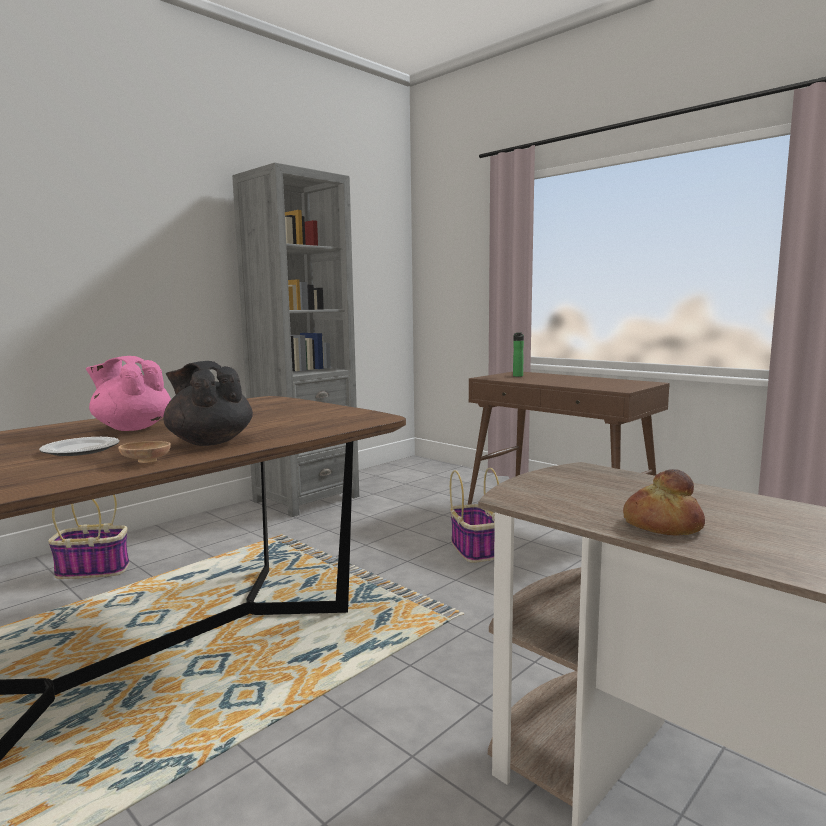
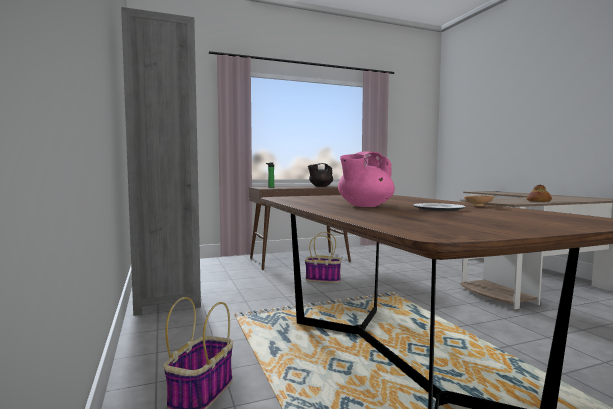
camera: 65 degrees left, 5 degrees down
black teapot [163,361,253,446] -> black teapot moved to [308,163,333,187]

